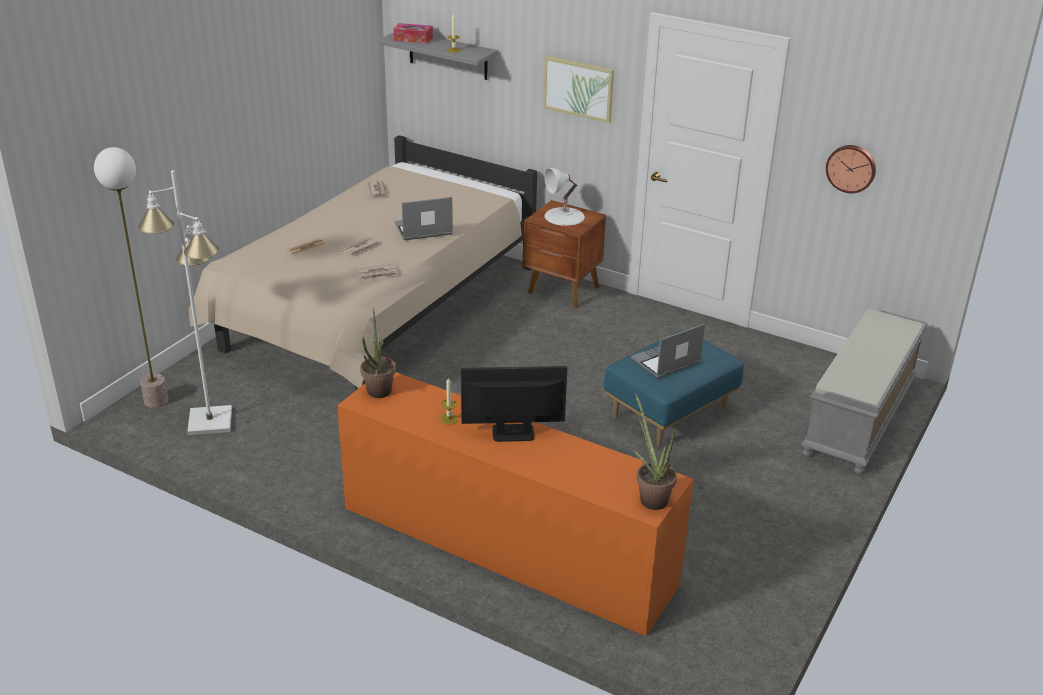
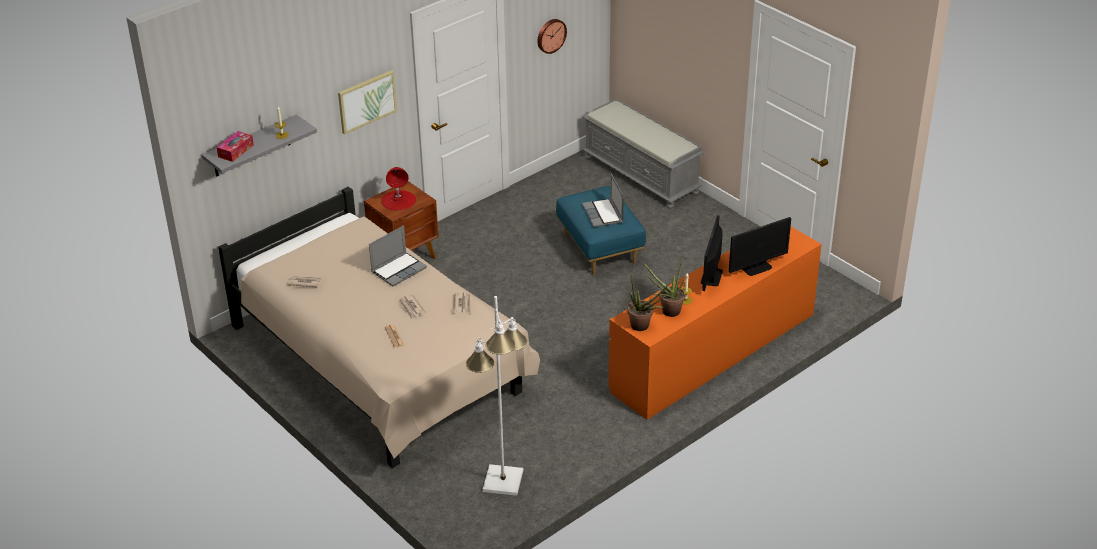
camera: 70 degrees left, 5 degrees up
floor lamp [94,147,169,408] -> none
laptop [395,197,453,240] -> laptop turned 135 degrees counterclockwise [369,226,427,286]
white table lamp [544,168,585,226] -> red table lamp [381,167,416,210]
potted plant [632,392,677,510] -> potted plant moved to [643,257,685,317]
none -> monitor [729,217,791,276]

